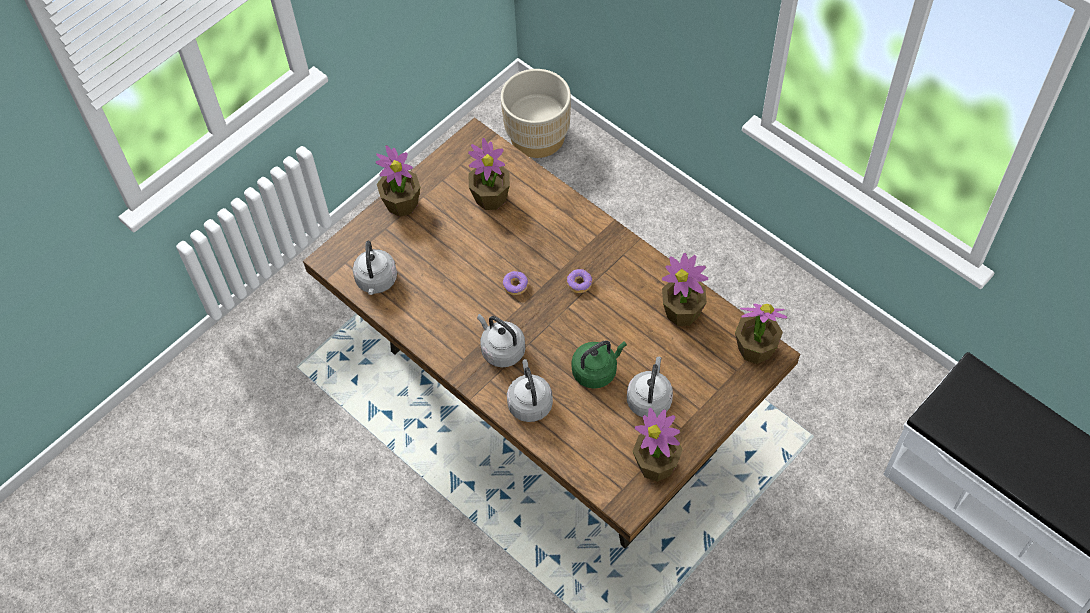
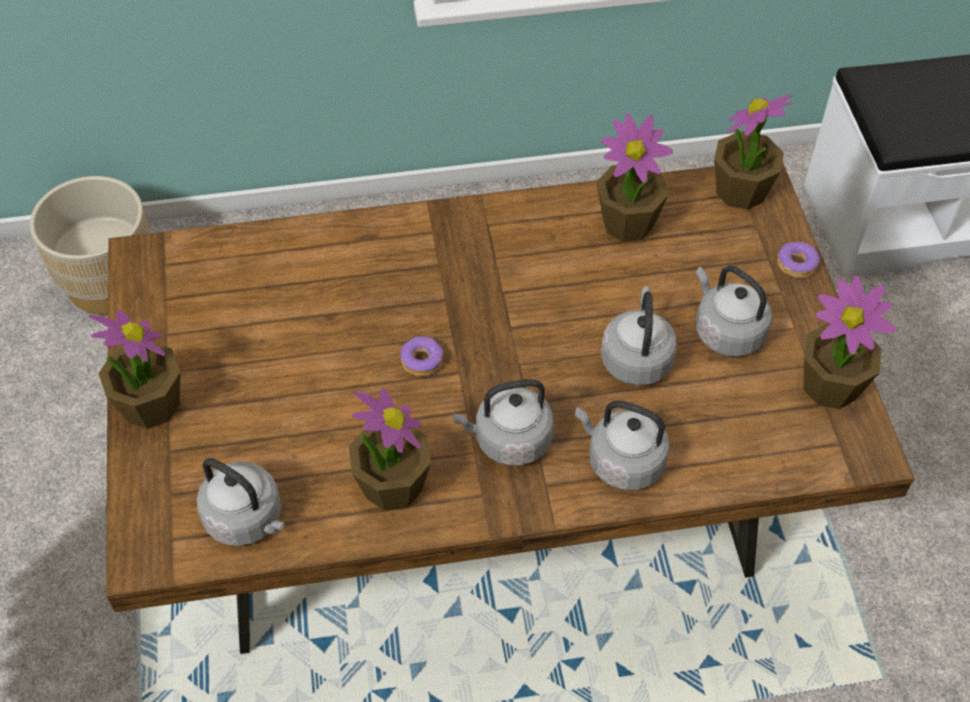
camera: 55 degrees left, 5 degrees down
potted plant [468,138,510,210] -> potted plant moved to [349,388,431,511]
donut [567,269,592,293] -> donut moved to [777,241,820,278]
green kettle [572,340,627,389] -> grey kettle [601,286,677,386]

